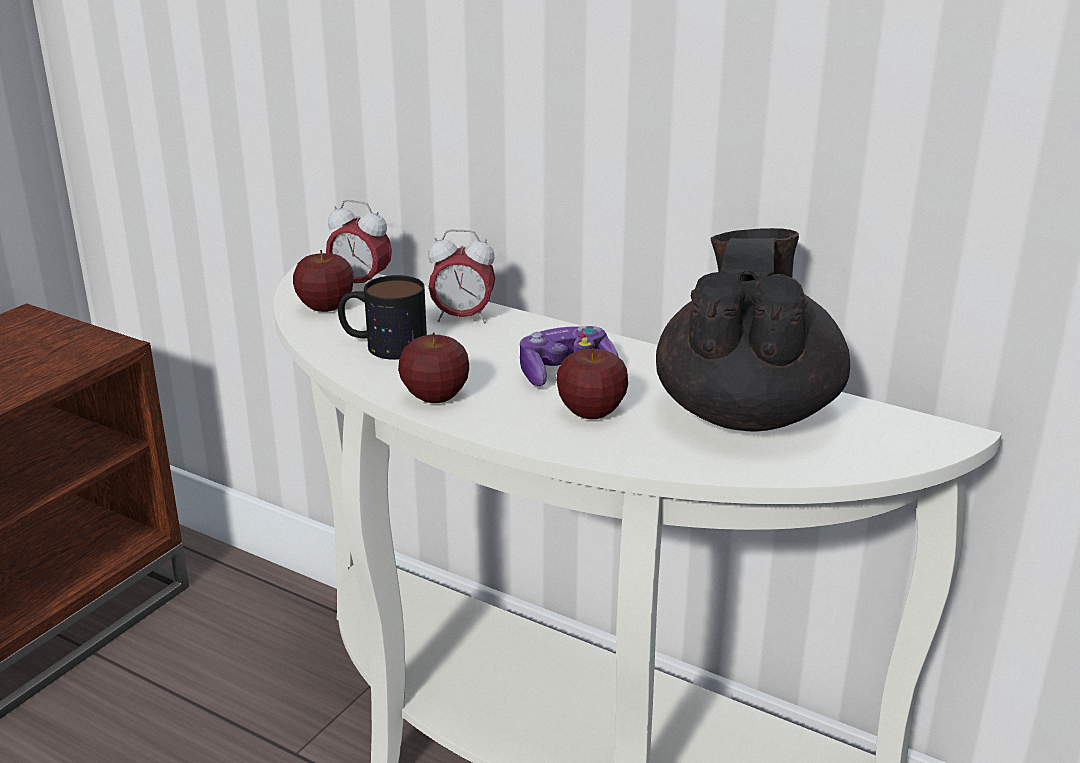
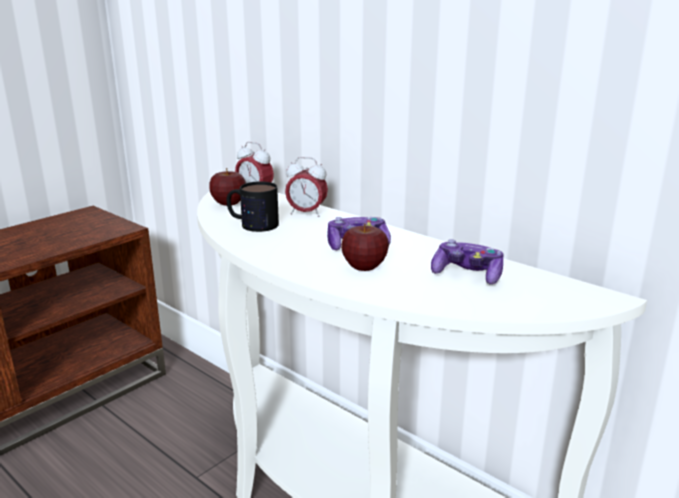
camera: 10 degrees right, 5 degrees down
apple [398,332,469,403] -> none
black teapot [656,228,850,431] -> game controller [431,239,504,284]

